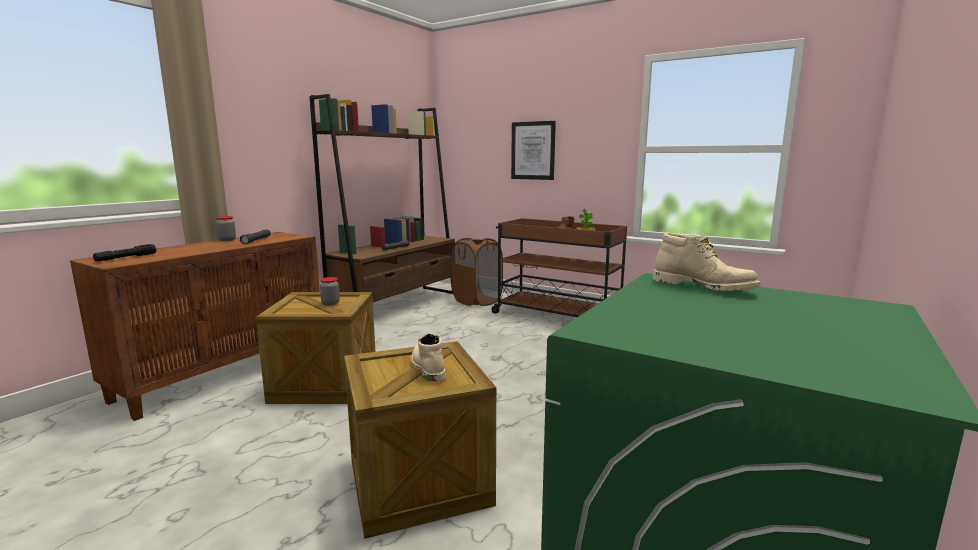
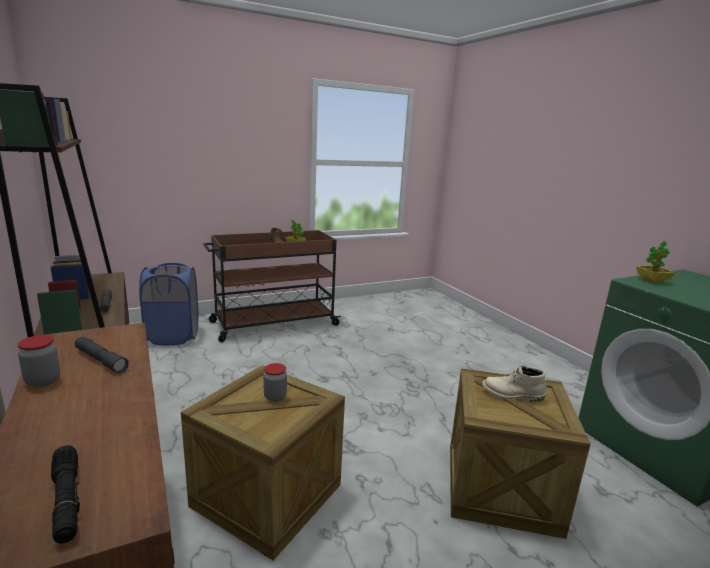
camera: 60 degrees left, 5 degrees up
brown laundry basket [451,238,503,306] -> blue laundry basket [139,263,198,345]
picture [511,121,556,180] -> none
beige boot [653,233,761,291] -> potted plant [636,241,675,283]

